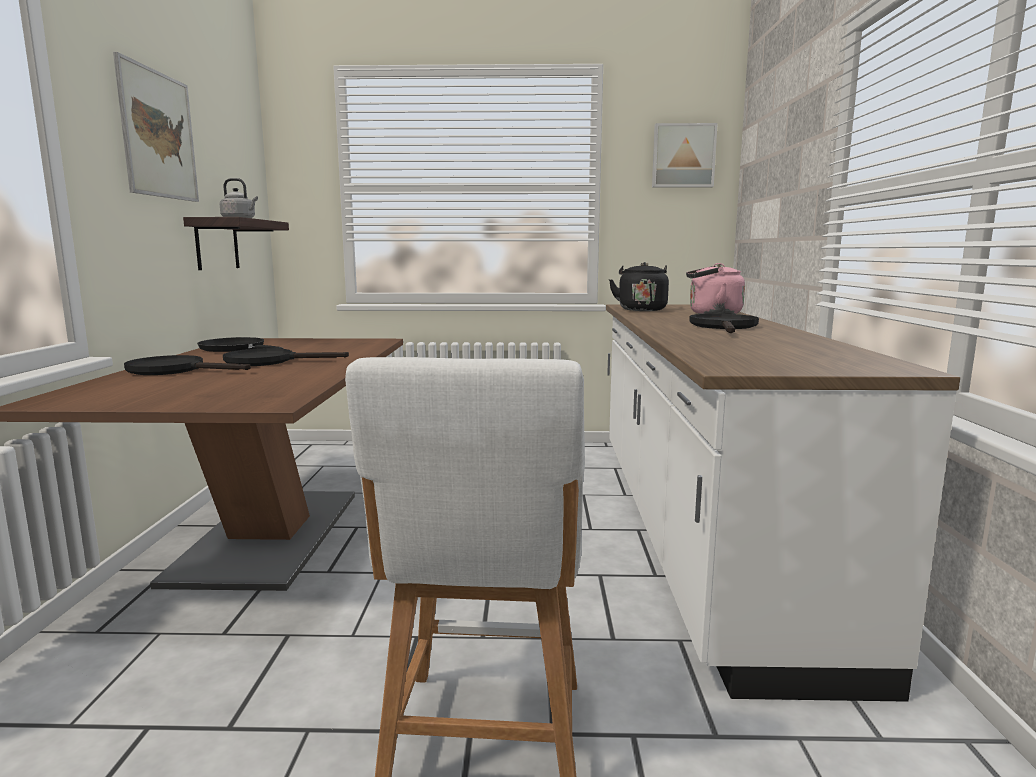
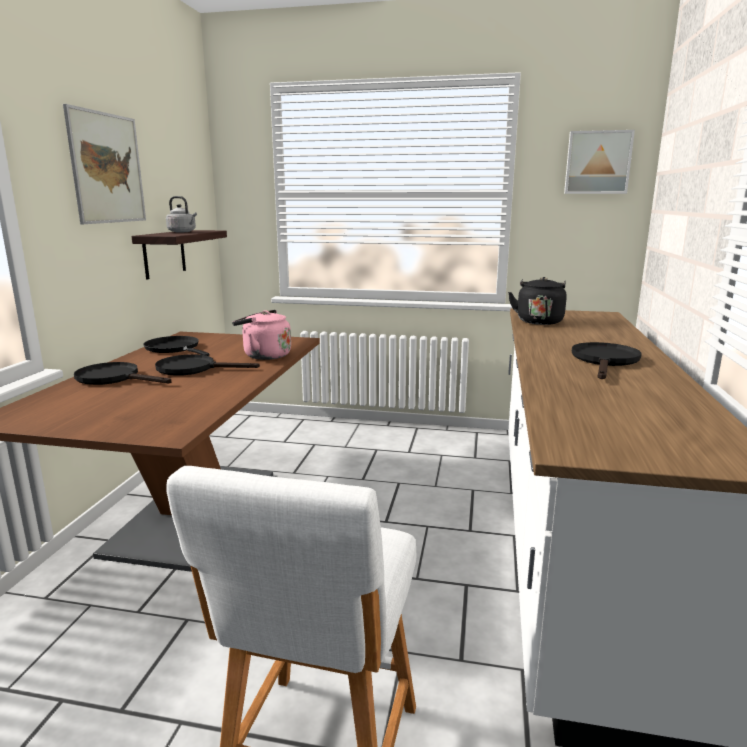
camera: 10 degrees right, 5 degrees up
pink kettle [686,263,745,314] -> pink kettle moved to [232,310,291,360]

